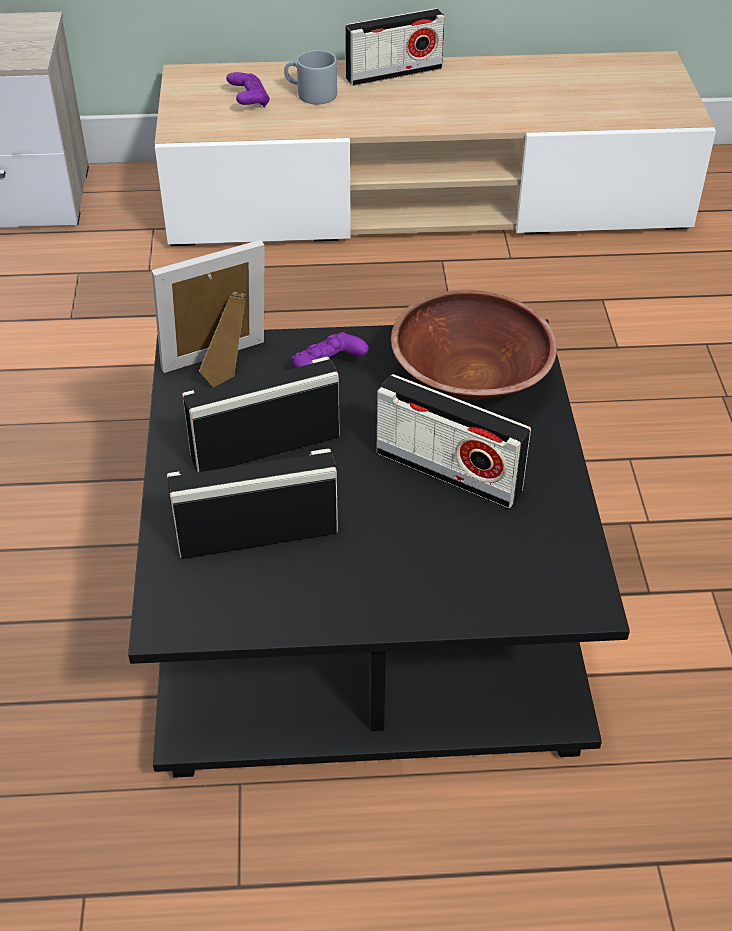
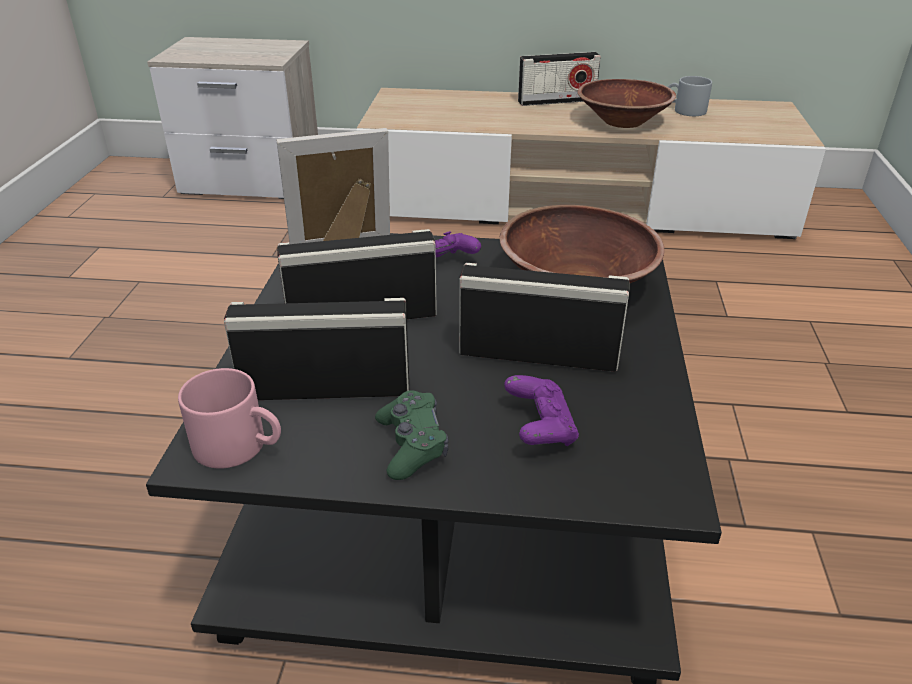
camera: 10 degrees right, 10 degrees down
purple game controller [226,72,270,107] -> purple game controller moved to [504,375,579,446]
grey mug [284,50,337,104] -> grey mug moved to [668,76,712,116]
radio [377,374,531,508] -> radio turned 150 degrees clockwise [459,263,630,372]
none -> pink mug [178,368,281,469]
none -> green game controller [375,390,449,480]
none -> brown bowl [578,79,676,128]

